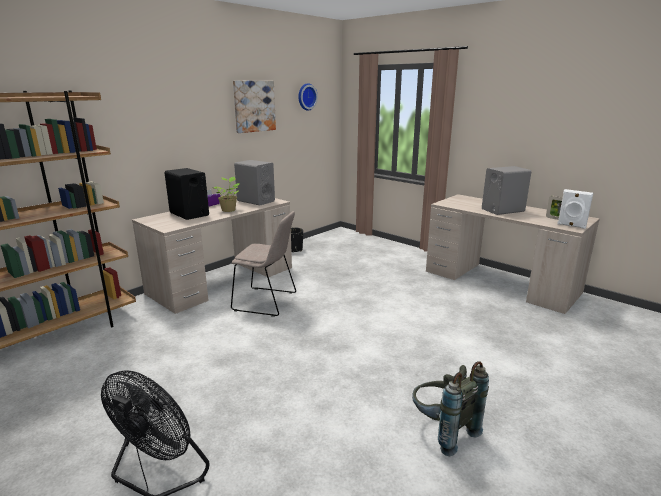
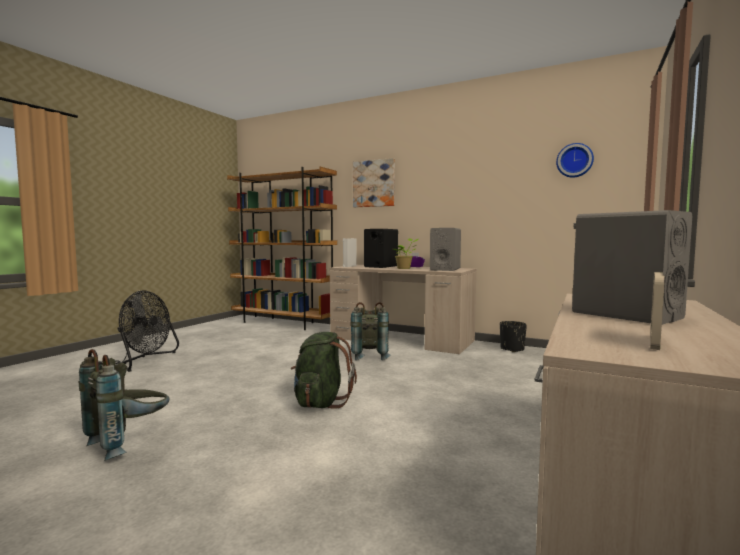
camera: 75 degrees right, 15 degrees down
beige chair [231,211,296,317] -> grey backpack [351,302,390,360]
picture [233,81,276,133] -> picture moved to [353,158,395,207]
white speaker [557,189,593,229] -> white speaker moved to [343,238,356,267]
none -> green backpack [291,332,357,409]

